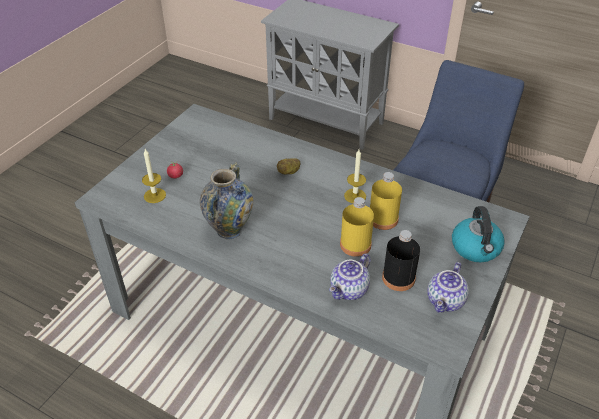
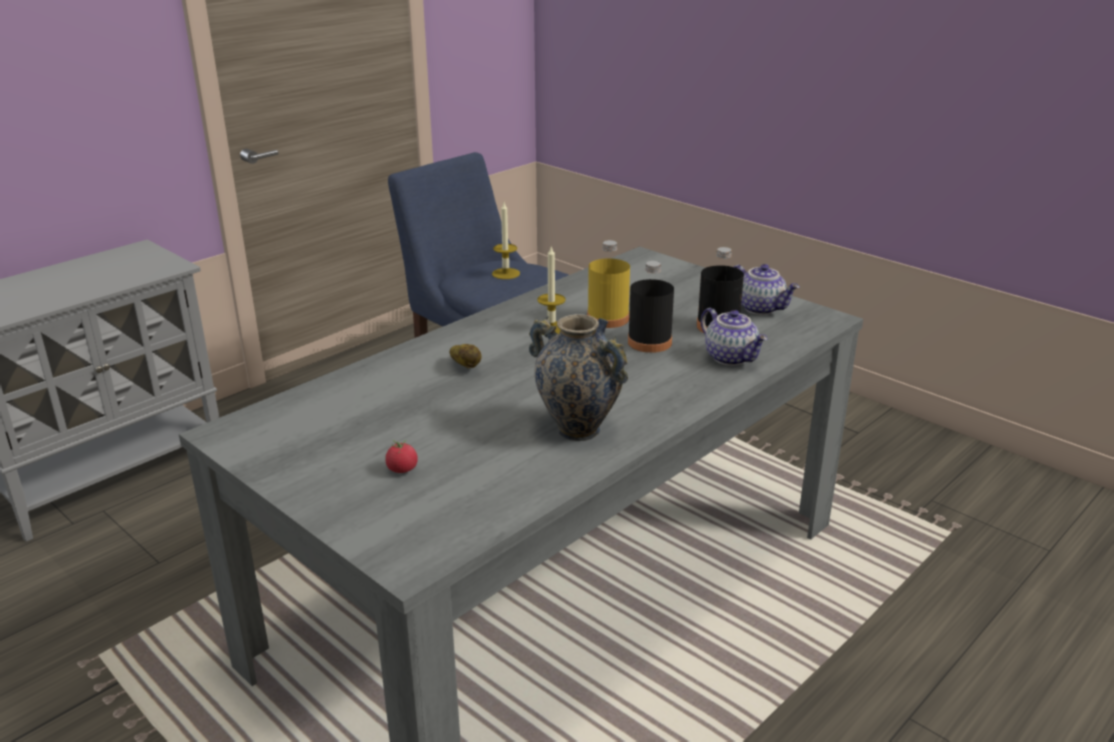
camera: 75 degrees left, 15 degrees down
candle [142,149,166,203] -> candle moved to [492,203,520,279]
yellow bottle [340,197,374,257] -> black bottle [628,261,674,353]
kettle [452,206,505,262] -> none

